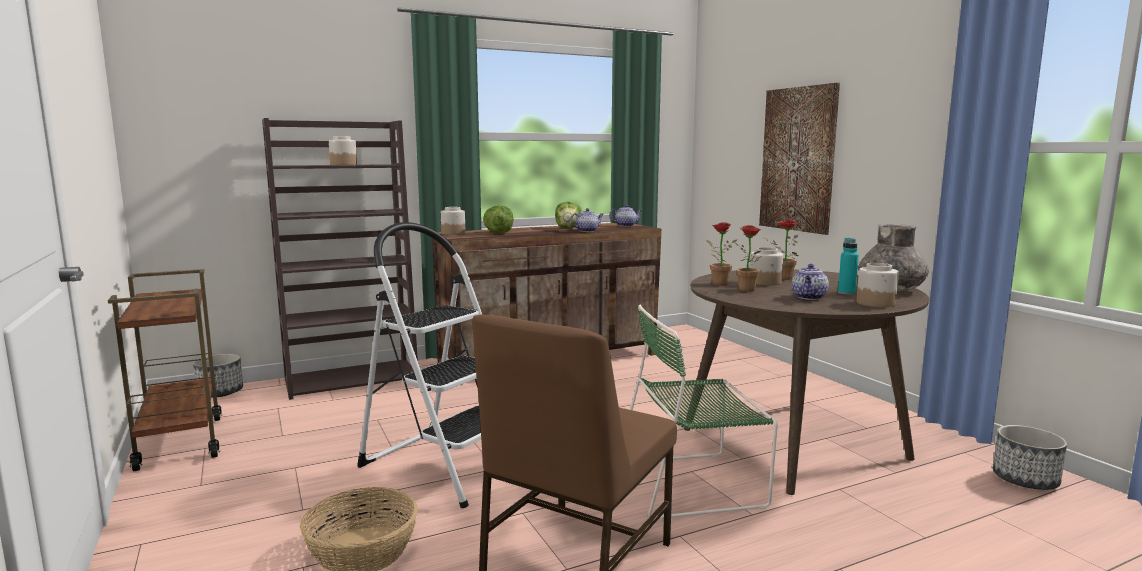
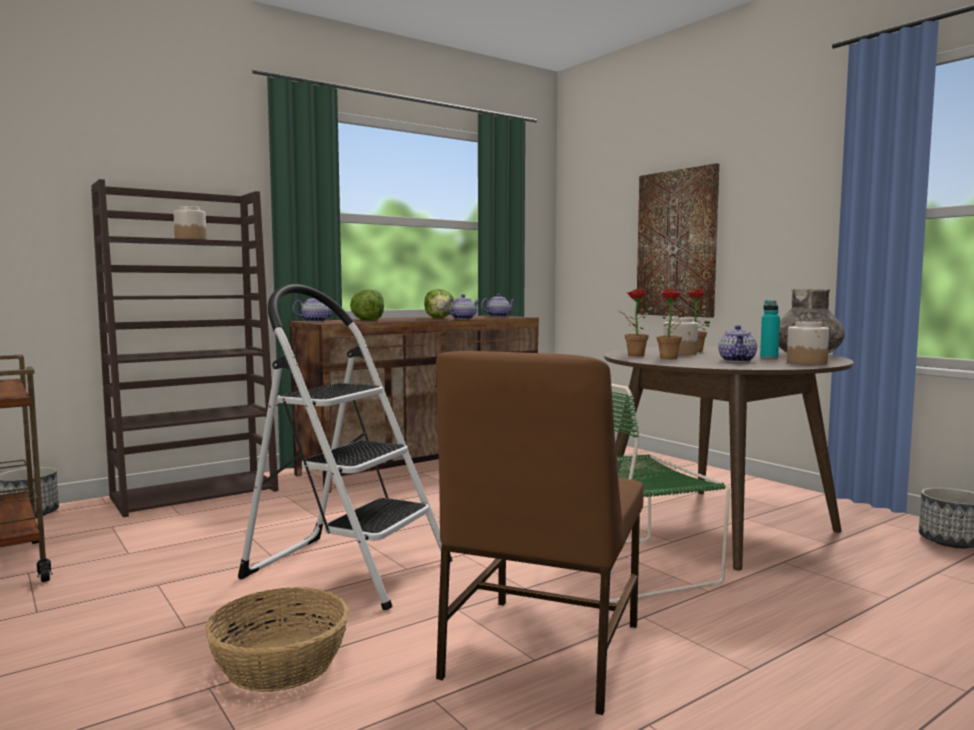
camera: 10 degrees left, 5 degrees down
jar [441,207,465,235] -> teapot [293,298,336,322]

